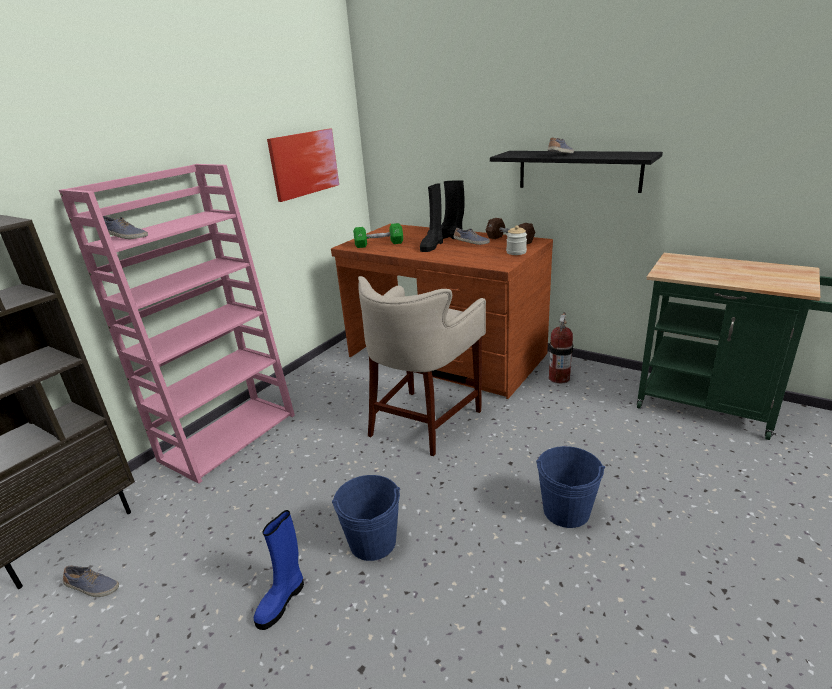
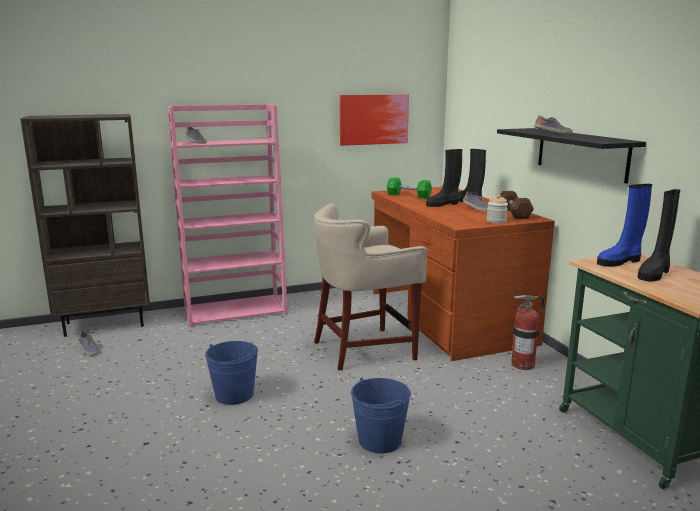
camera: 35 degrees right, 10 degrees down
blue boot [254,510,304,630] -> blue boot moved to [597,184,652,267]
none -> black boot [638,189,680,282]

